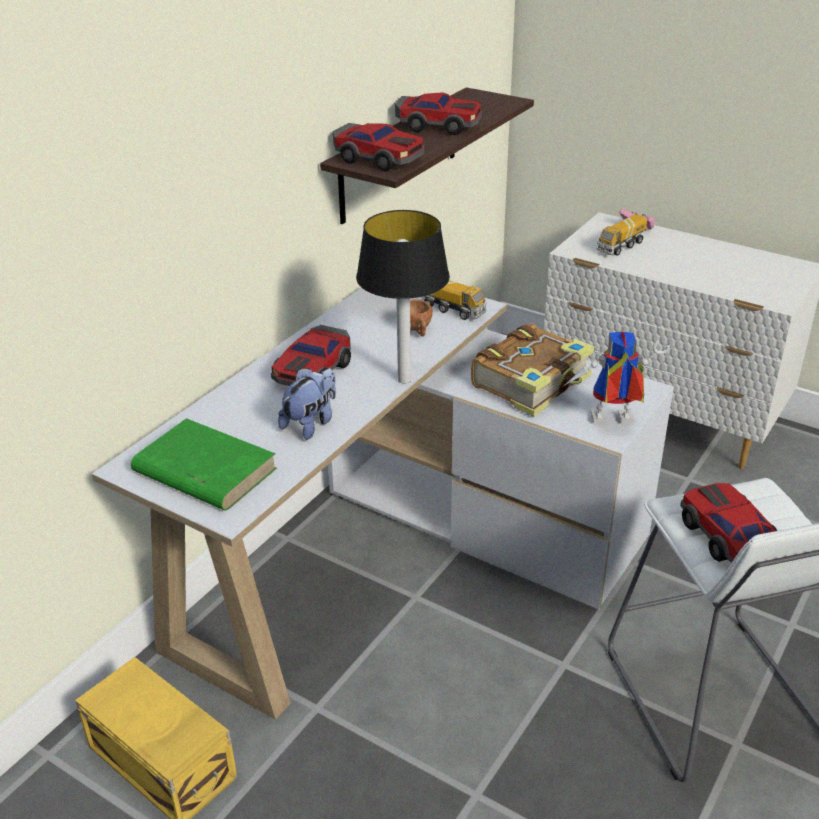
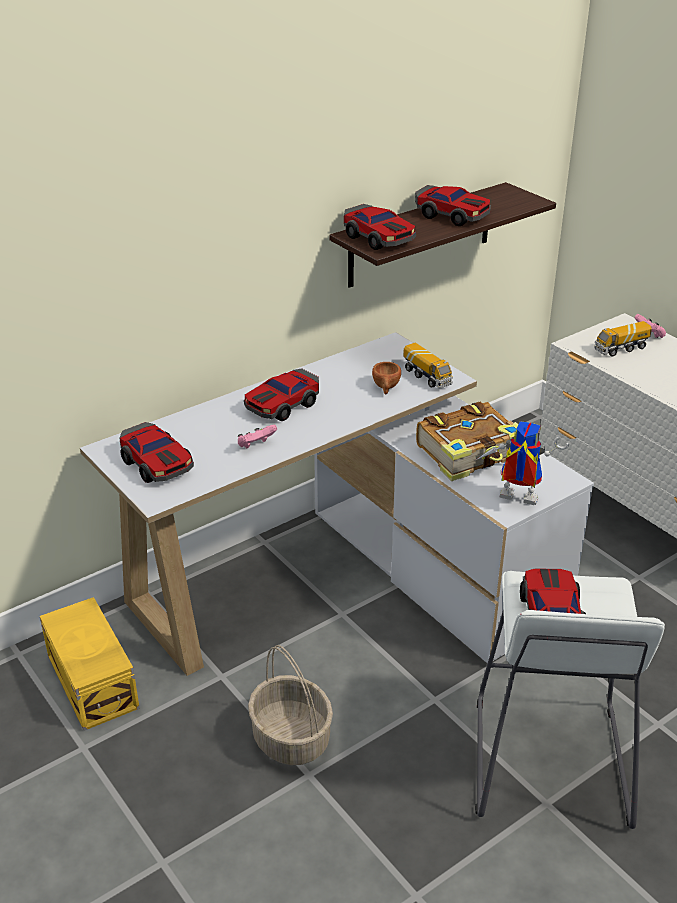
camera: 20 degrees right, 0 degrees up
green book [131,418,277,510] -> toy car [119,422,194,483]
plush toy [278,367,336,440] -> pink game controller [238,425,277,448]
table lamp [356,210,450,384] -> none
none -> basket [248,645,333,765]

